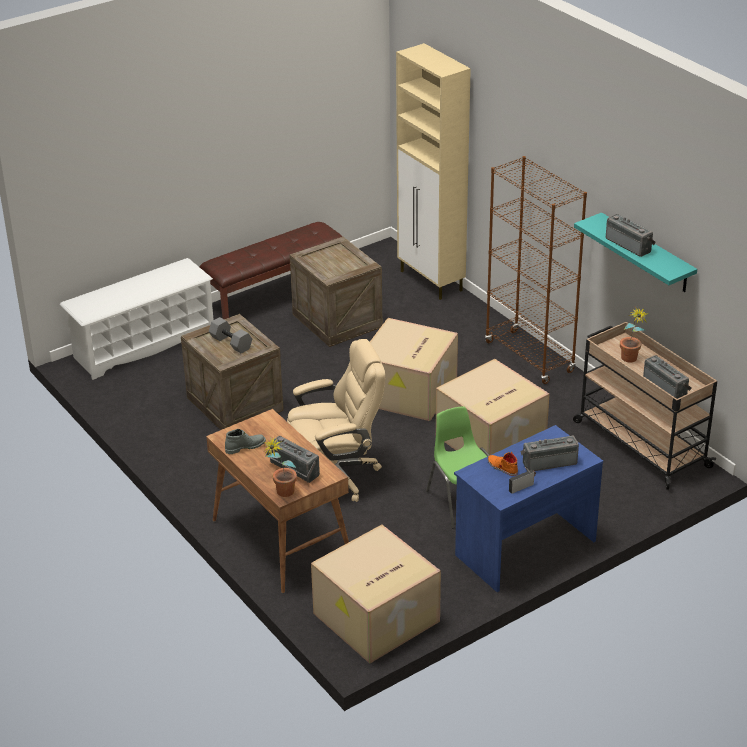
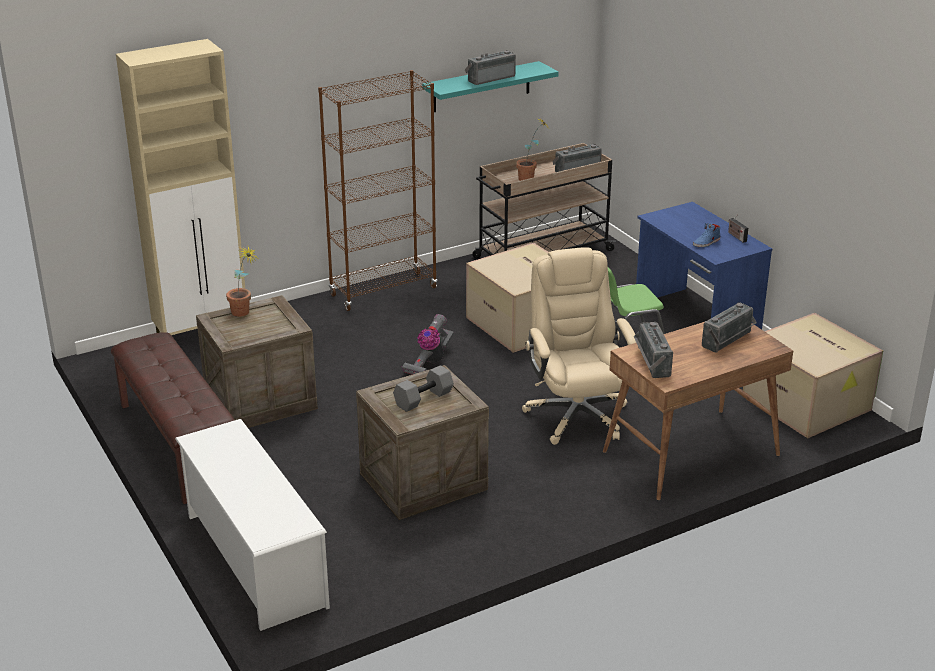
camera: 85 degrees left, 5 degrees down
grey boot [225,429,266,454] -> none
potted plant [264,436,297,497] -> potted plant moved to [226,247,259,317]
cardboard box [370,318,458,421] -> vacuum cleaner [402,314,455,375]
orange shoe [488,452,518,476] -> blue shoe [693,223,720,247]
radio [521,435,579,471] -> radio moved to [634,322,673,378]

